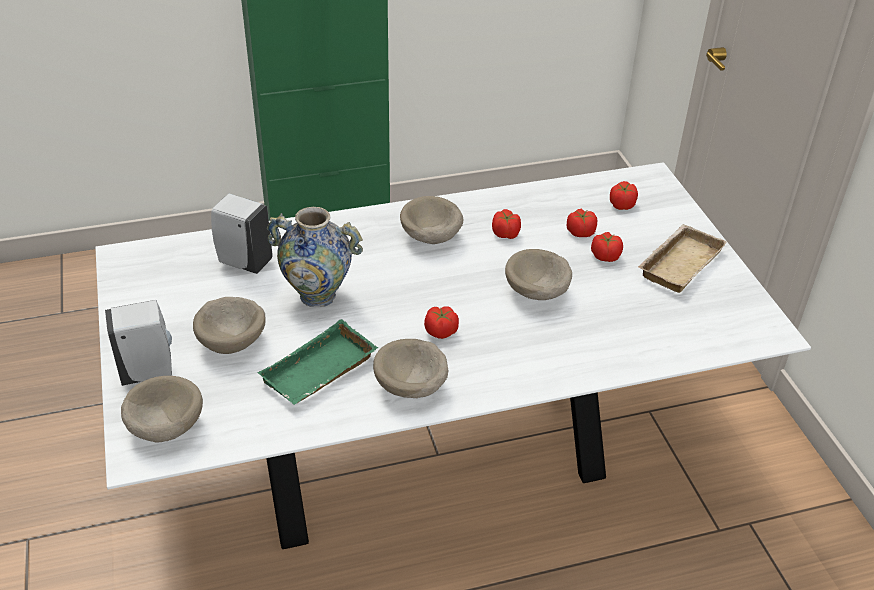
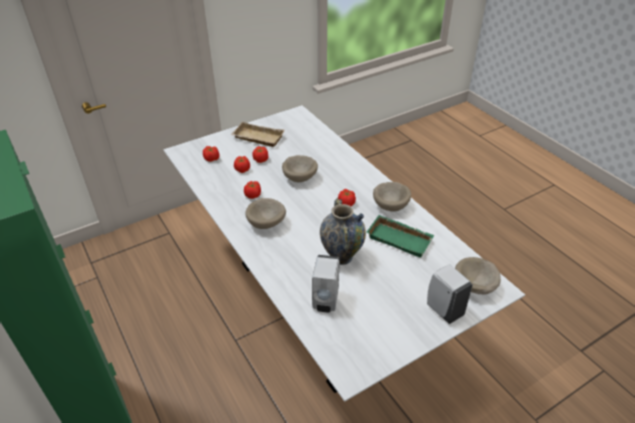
camera: 105 degrees left, 0 degrees up
beige bowl [193,297,265,354] -> none

